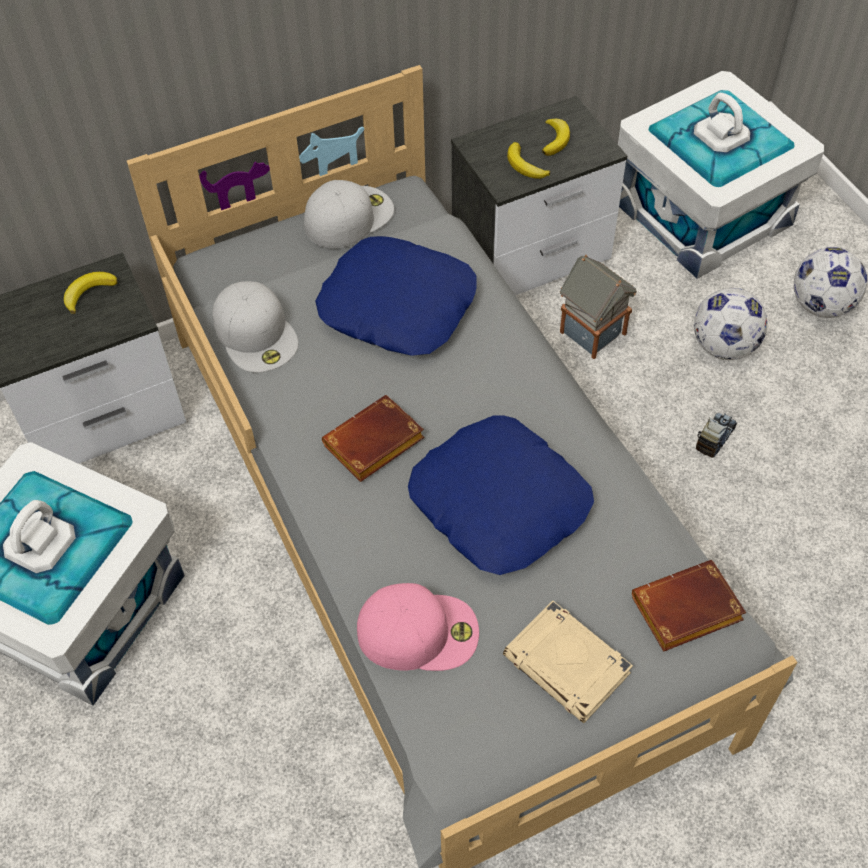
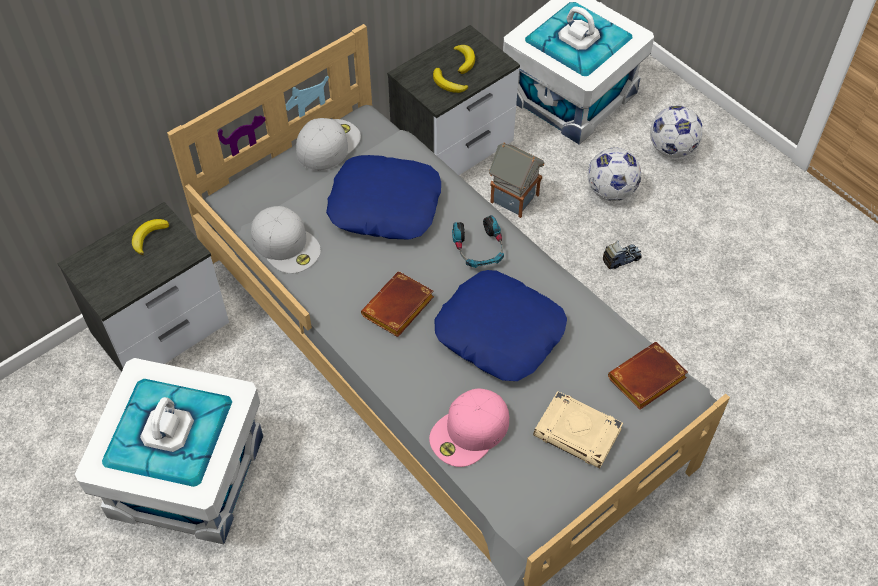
camera: 15 degrees left, 0 degrees up
pink cap [357,583,479,671] -> pink cap turned 150 degrees clockwise [429,389,509,467]
toy truck [696,413,737,457] -> toy truck turned 45 degrees clockwise [603,240,642,269]
none -> headphones [452,215,504,268]

